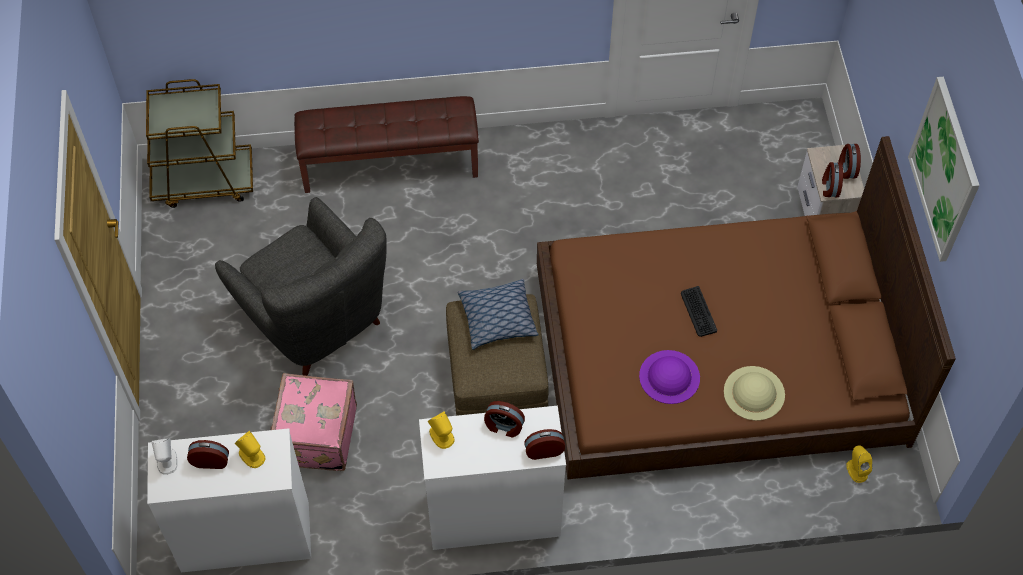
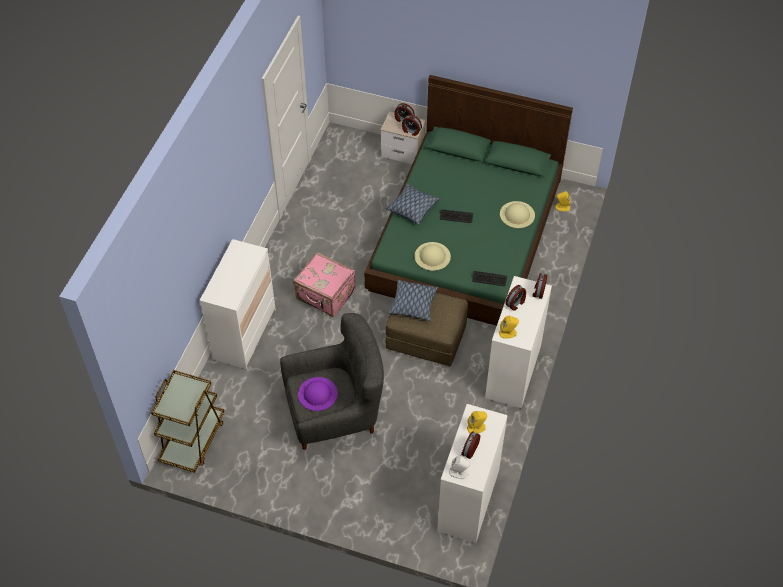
camera: 65 degrees left, 5 degrees down
pink suitcase [271,373,357,471] -> pink suitcase moved to [293,252,356,317]
brown bench [294,96,479,193] -> white dresser [200,239,276,369]
brown bed [537,136,956,479] -> green bed [364,75,573,326]
purple hat [639,350,700,404] -> purple hat moved to [298,377,338,411]
picture [908,77,980,262] -> none
none -> pillow [386,183,440,225]
none -> beige hat [414,242,451,271]
none -> keyboard [472,271,507,286]

